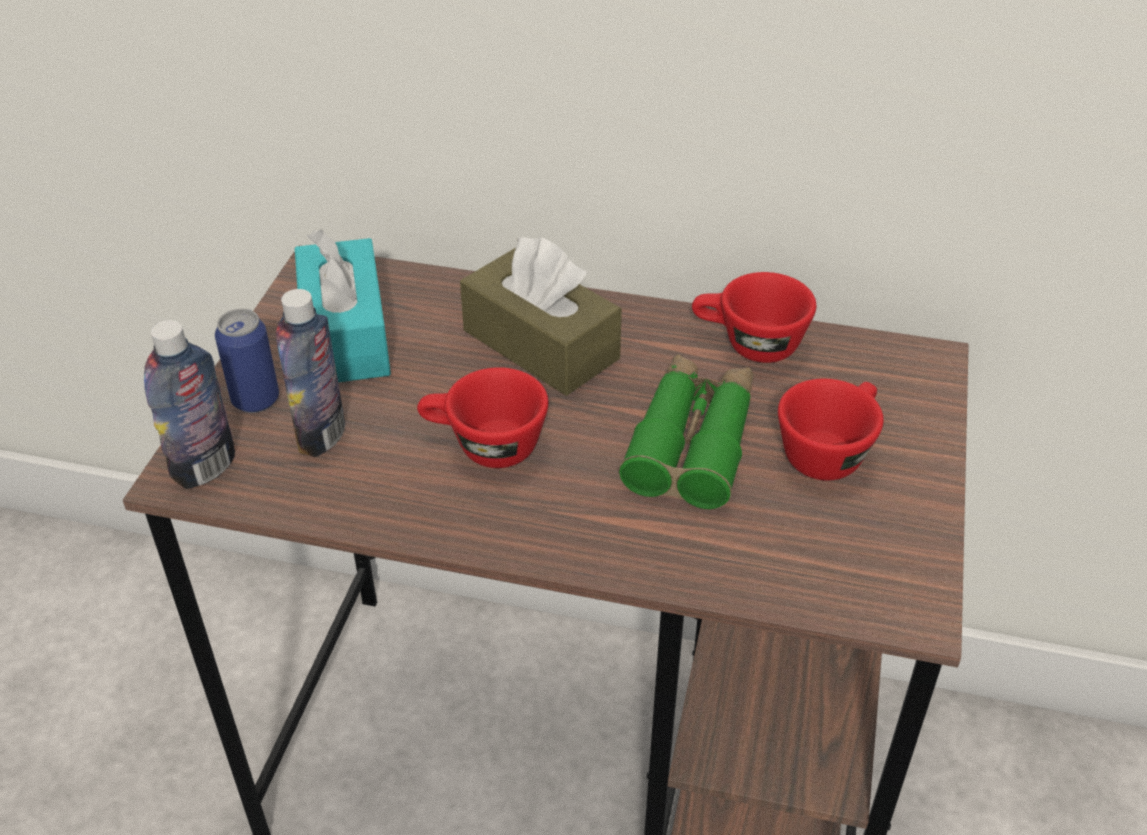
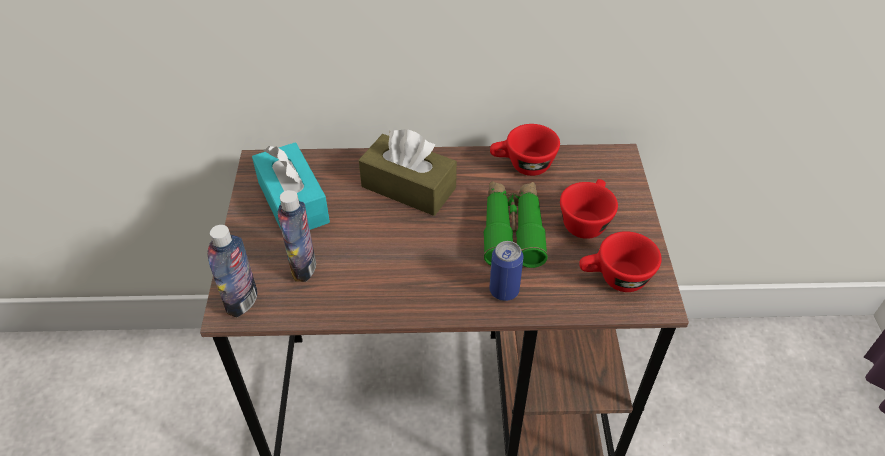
camera: 15 degrees left, 5 degrees up
can [215,309,279,413] -> can moved to [489,241,524,301]
red cup [417,367,549,468] -> red cup moved to [579,231,661,292]

